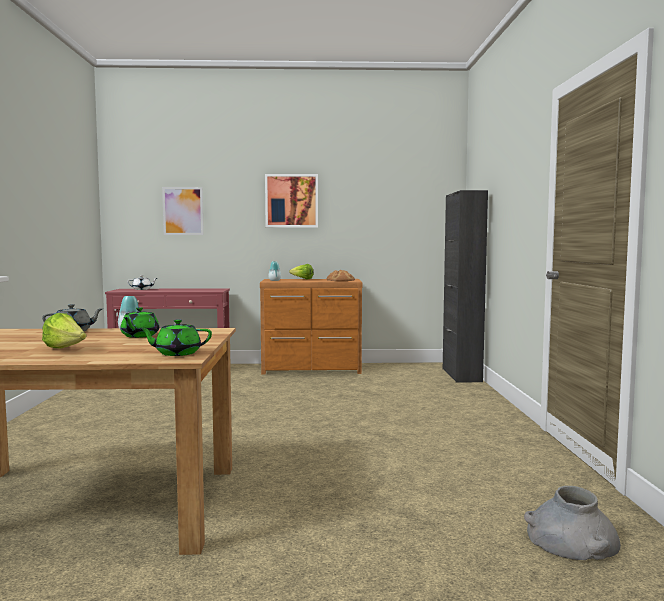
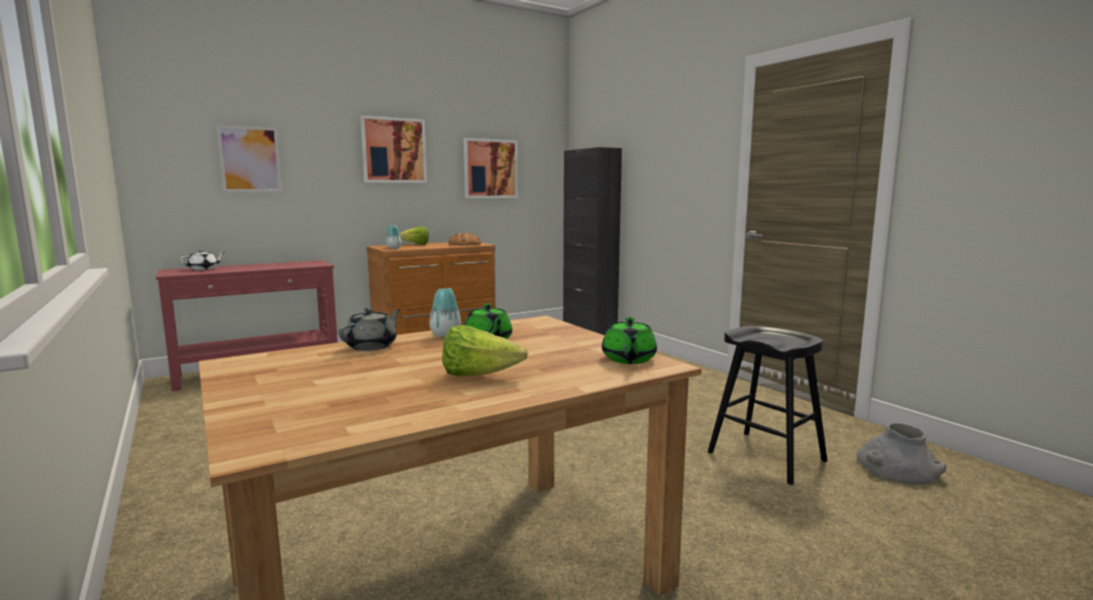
camera: 30 degrees left, 5 degrees up
green teapot [139,319,212,356] -> green teapot turned 45 degrees counterclockwise [602,317,657,364]
none -> picture [463,138,518,198]
none -> black stool [708,326,827,485]

